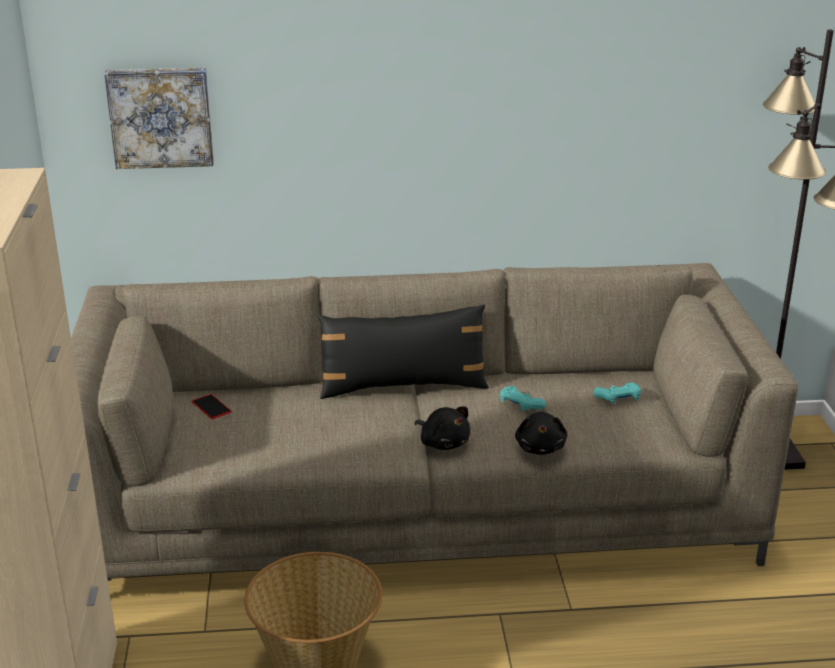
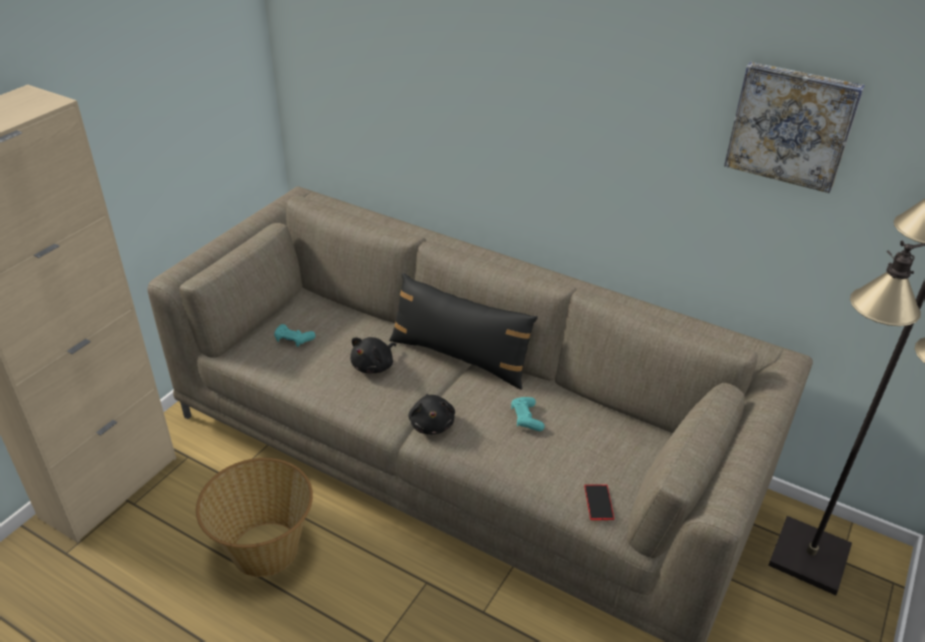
camera: 35 degrees right, 10 degrees up
picture [104,68,214,169] -> picture moved to [724,62,865,193]
phone [192,394,232,419] -> phone moved to [584,484,614,520]
black plush toy [515,412,567,455] -> black plush toy moved to [350,337,396,373]
turquoise game controller [594,382,641,404] -> turquoise game controller moved to [274,324,315,347]

